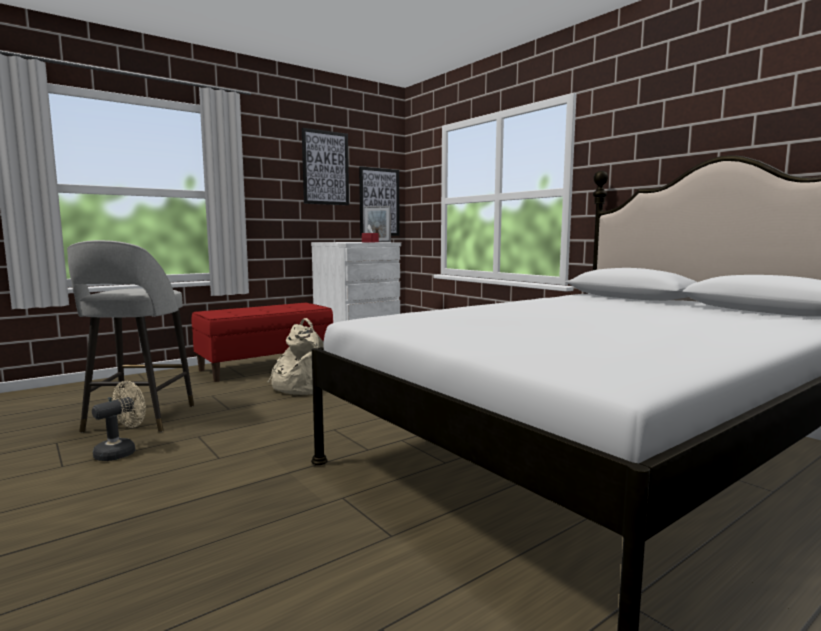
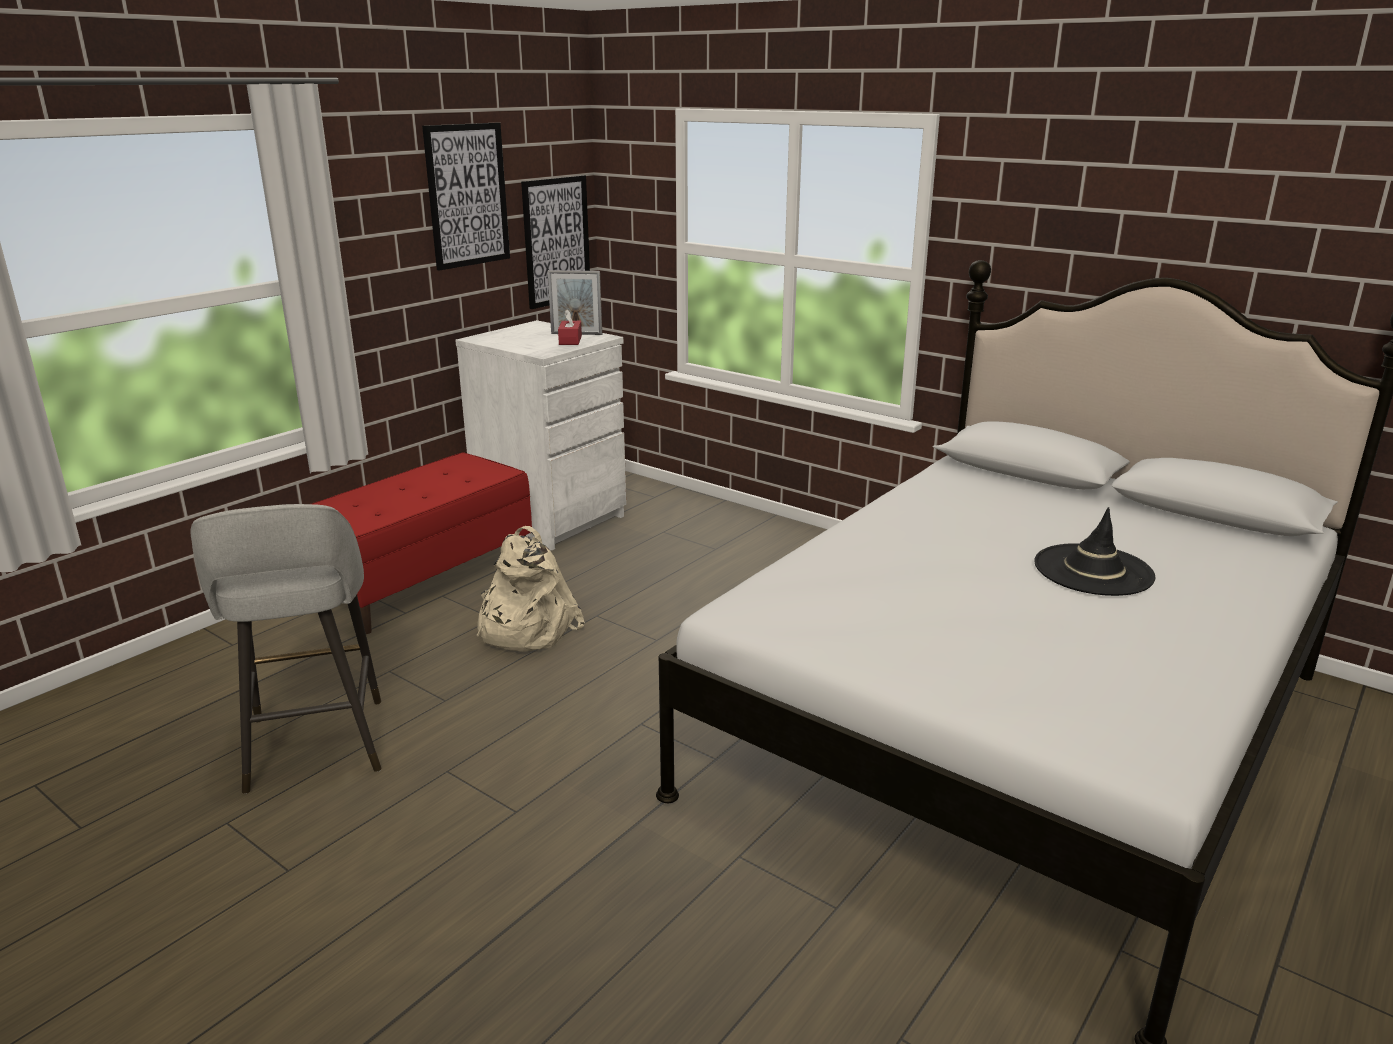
camera: 15 degrees left, 15 degrees up
beige fan [92,381,146,461] -> none
none -> black hat [1034,507,1155,596]

